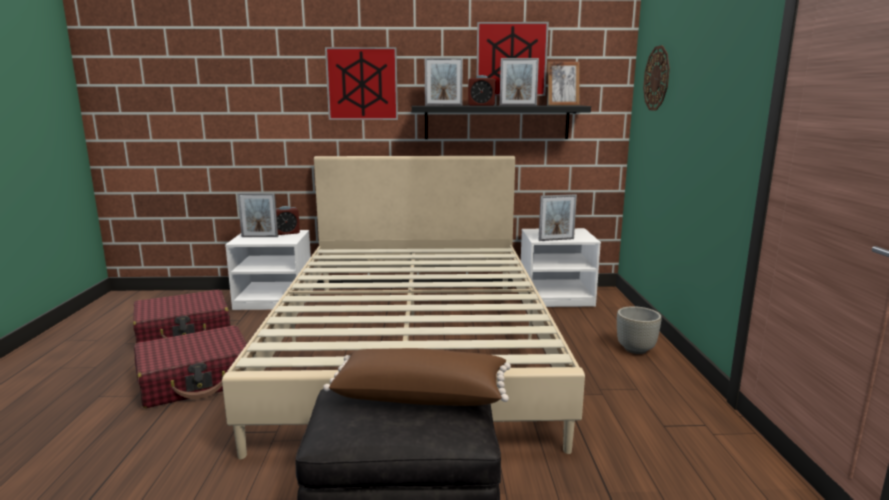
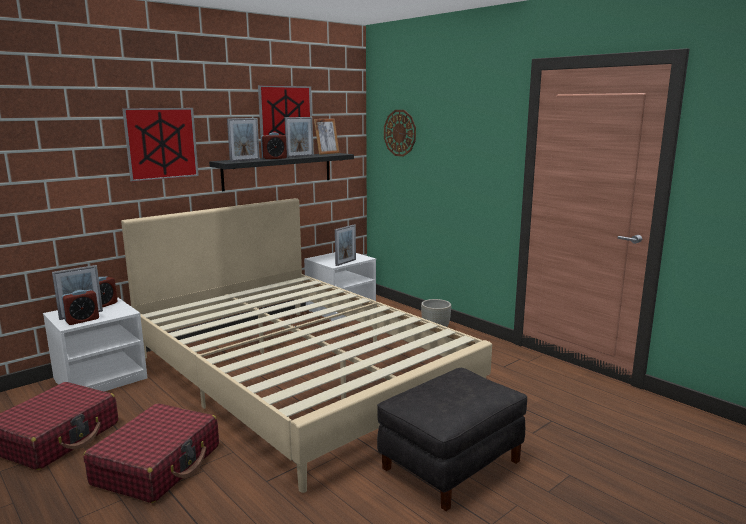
camera: 40 degrees left, 0 degrees up
brown pillow [323,348,511,406] -> none
none -> alarm clock [62,290,99,325]

